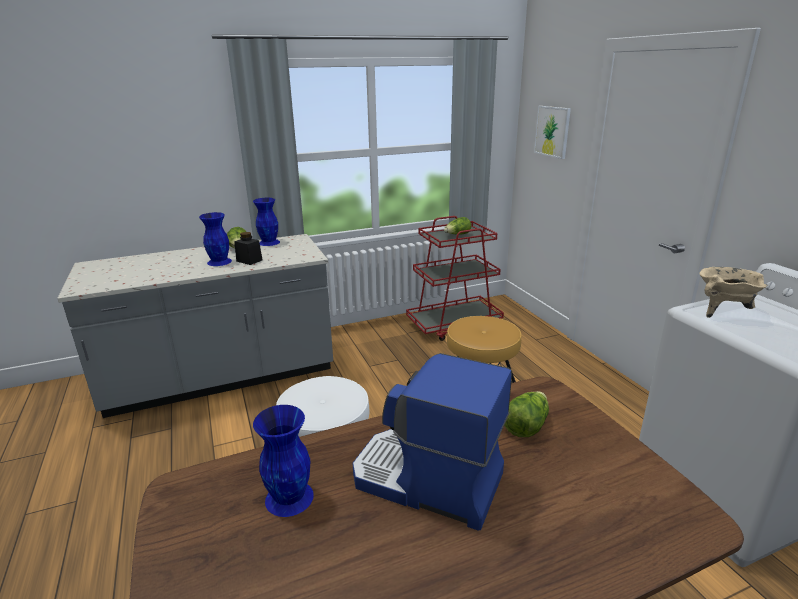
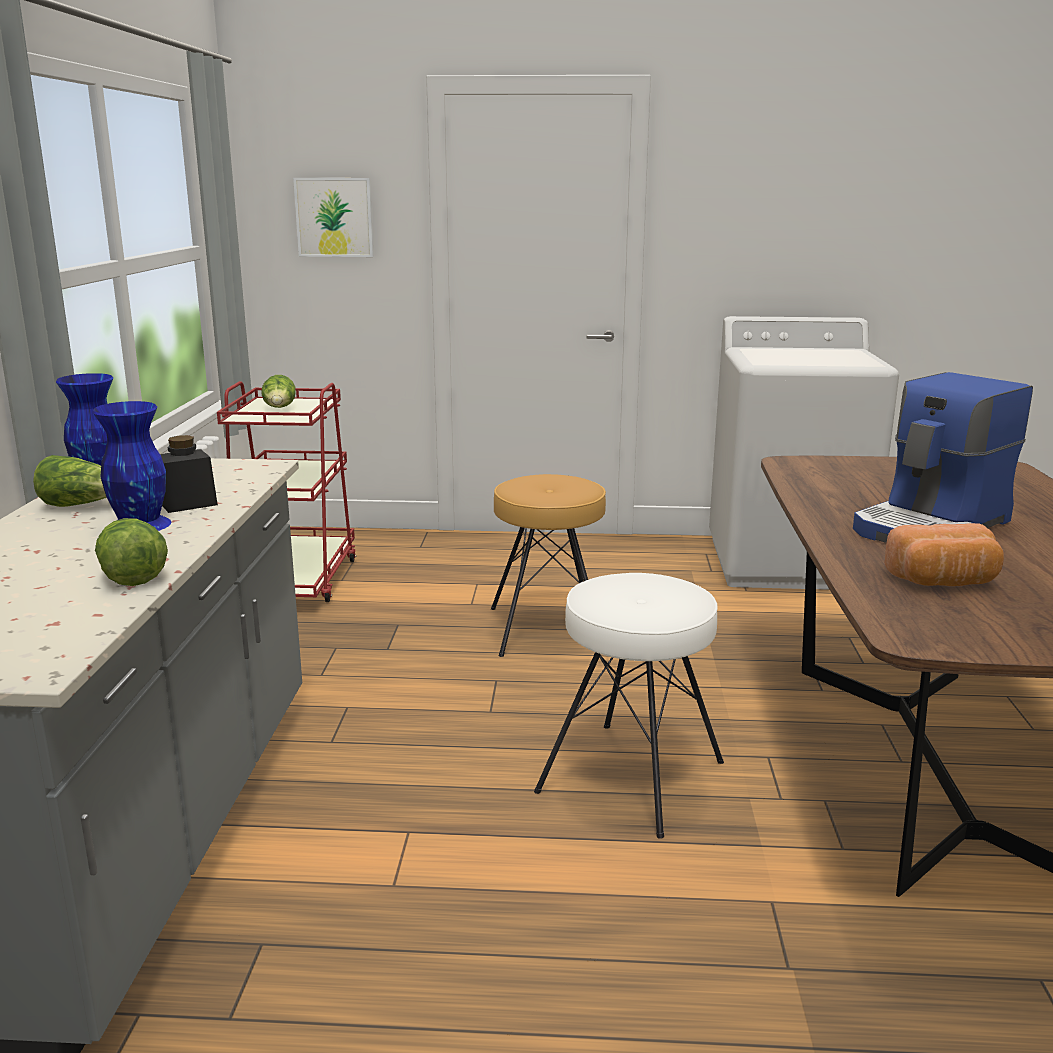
camera: 65 degrees left, 5 degrees down
blue vase [253,405,314,517] -> bread [884,523,1004,586]
lettuce [504,391,549,437] -> lettuce moved to [95,518,168,586]
beige cooking pot [699,267,767,318] -> none

